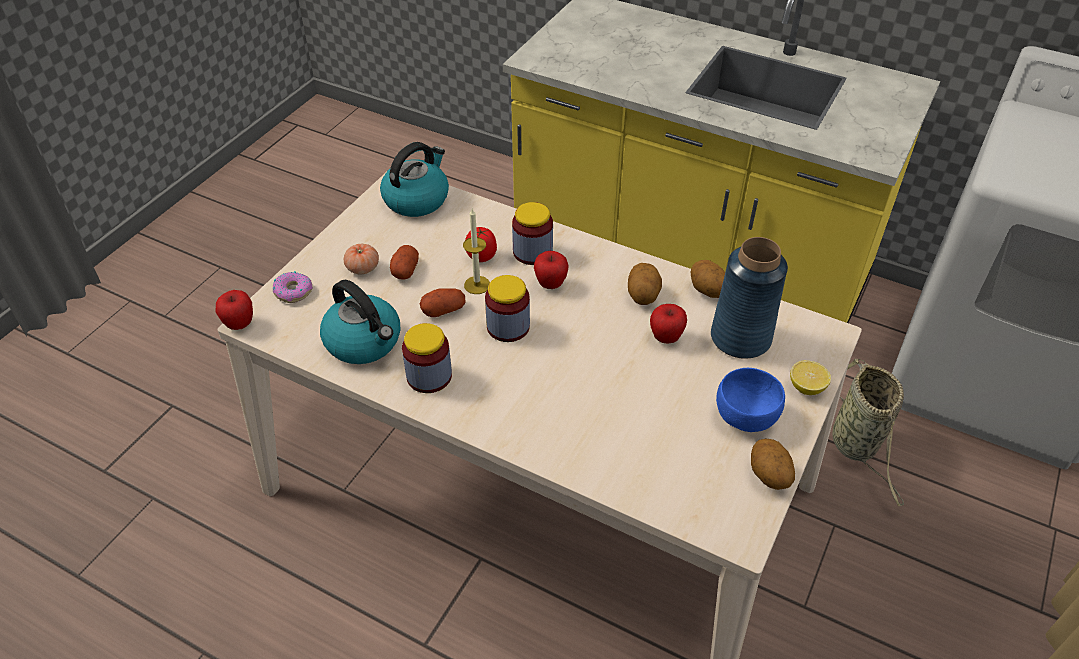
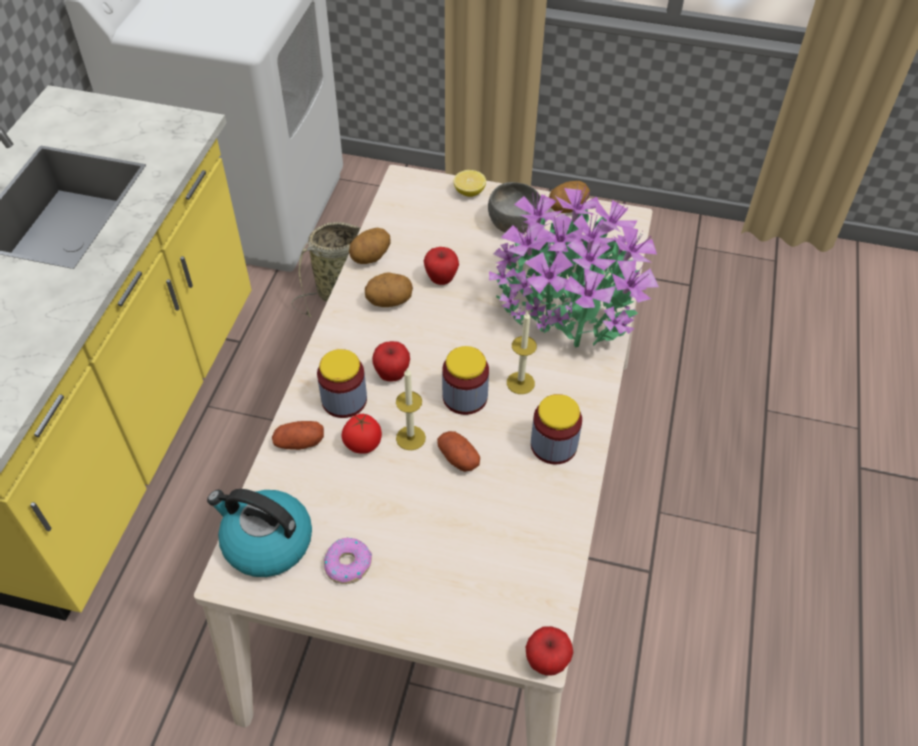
camera: 105 degrees left, 5 degrees up
donut [273,271,313,303] -> donut moved to [324,538,372,584]
kettle [320,280,400,364] -> none
tomato [344,244,379,274] -> none
potato [390,245,419,280] -> potato moved to [272,421,324,450]
blue vase [711,237,788,359] -> none
blue bowl [716,368,785,432] -> grey bowl [488,182,541,233]
none -> potted plant [489,185,659,347]
none -> candle [507,311,537,394]

